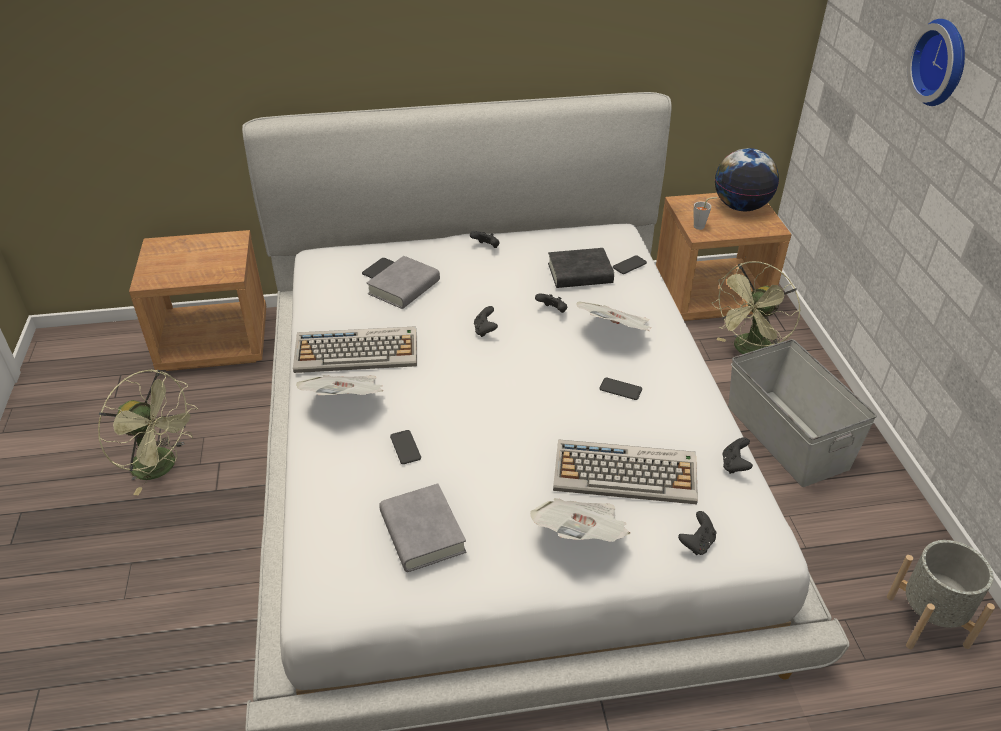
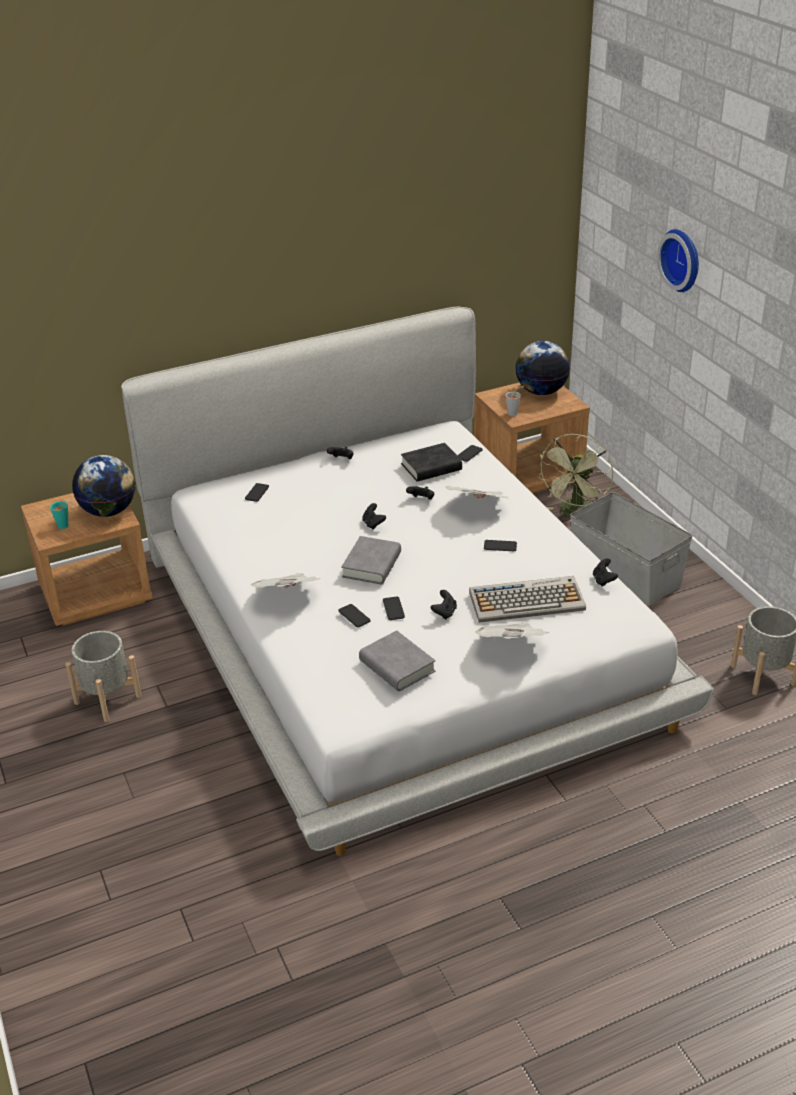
camera: 15 degrees left, 5 degrees down
green fan [98,369,198,495] -> grey planter [65,631,141,722]
keyboard [293,326,417,373] -> none
grey book [367,256,440,309] -> grey book moved to [341,536,401,584]
black game controller [678,511,717,555] -> black game controller moved to [431,590,457,620]
none -> turquoise cup [50,500,71,529]
none -> globe [72,455,136,517]
none -> phone [383,597,405,620]

